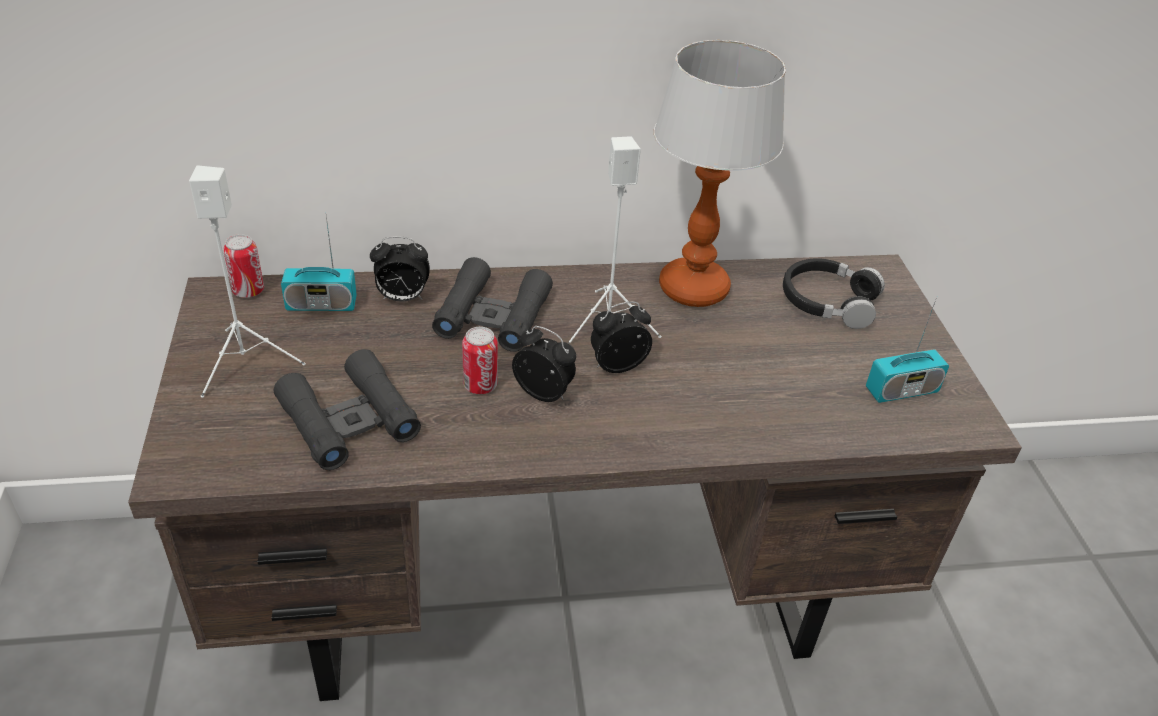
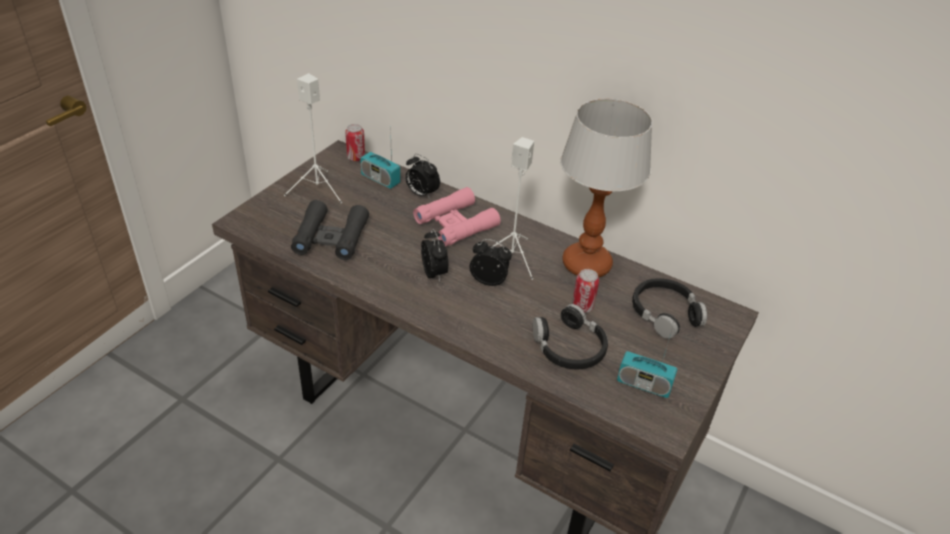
camera: 40 degrees right, 0 degrees up
black binoculars [432,257,553,352] -> pink binoculars [413,187,501,247]
can [462,327,498,394] -> can moved to [572,269,599,313]
none -> black headphones [533,304,608,369]

